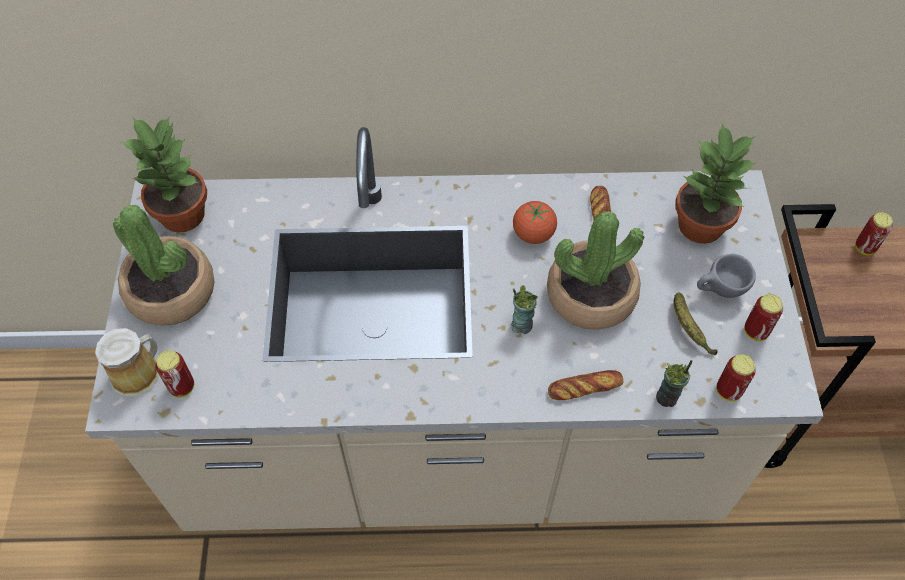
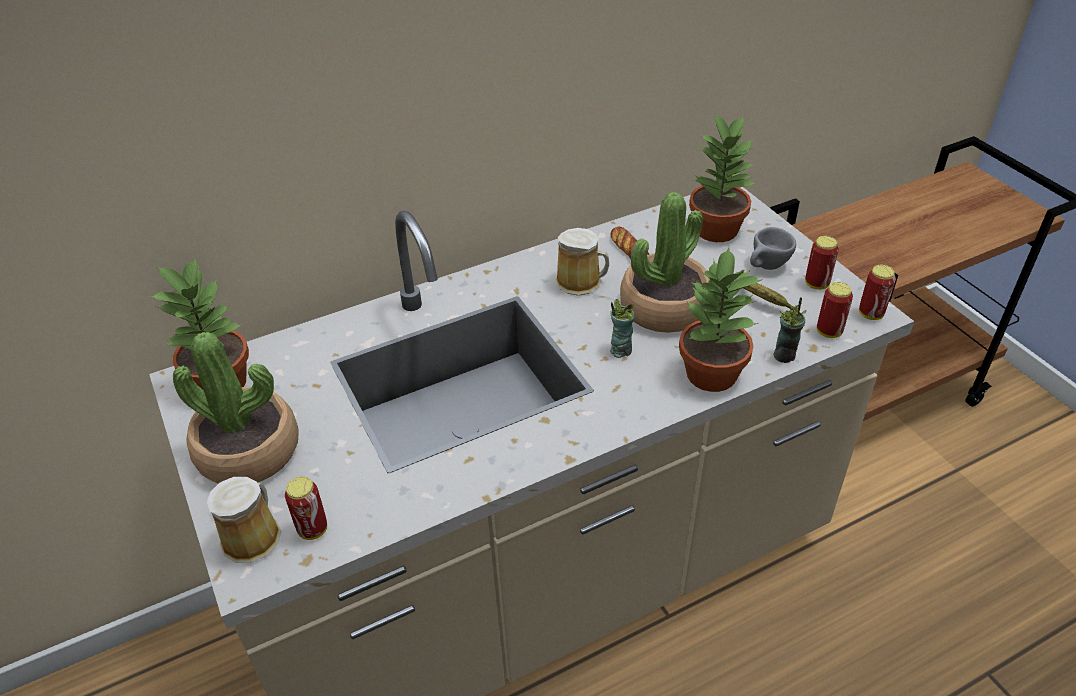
camera: 25 degrees left, 15 degrees down
tomato [513,201,557,244] -> mug [555,228,609,296]
bread [548,370,623,400] -> potted plant [679,248,763,392]
can [855,212,893,255] -> can moved to [859,265,896,320]

